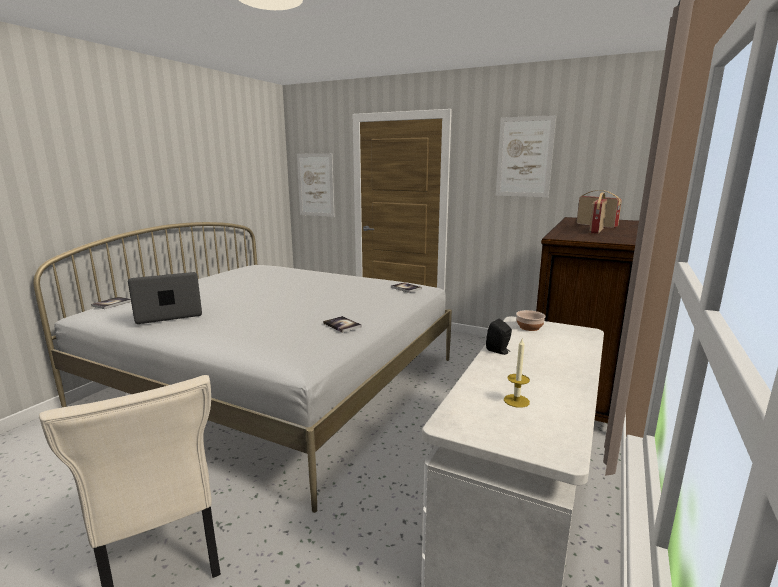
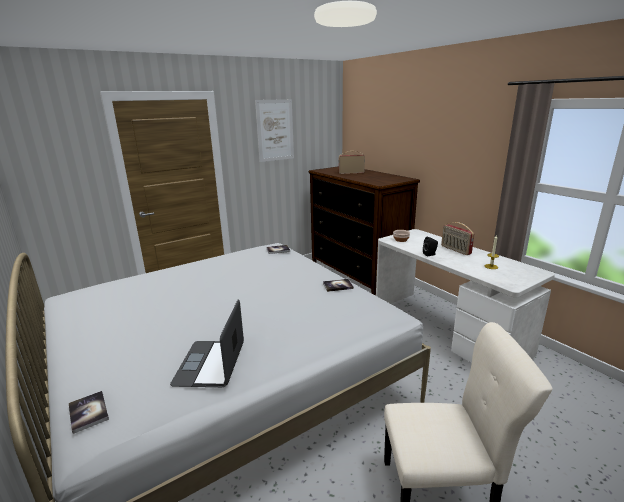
camera: 60 degrees left, 5 degrees up
picture [297,153,334,217] -> none
radio [589,192,607,234] -> radio moved to [441,222,474,255]

